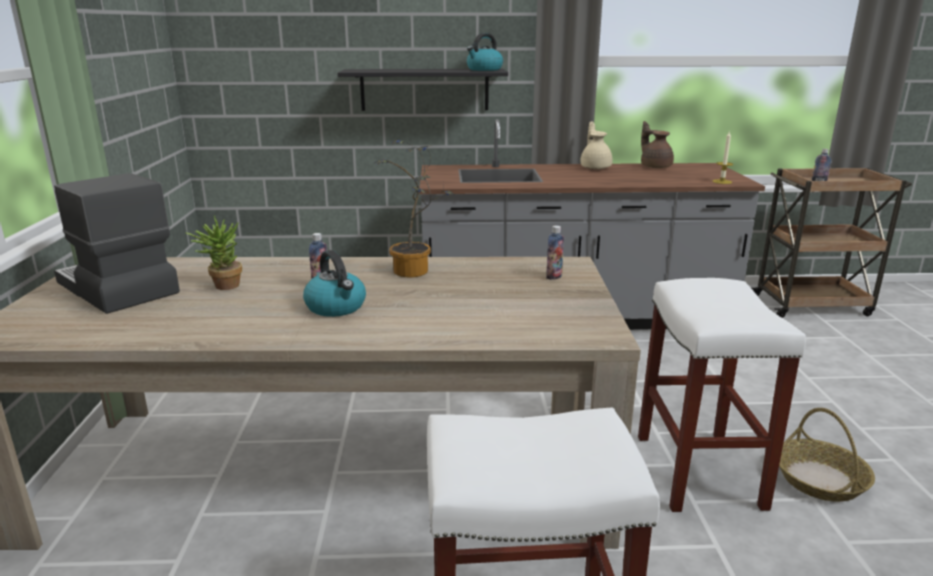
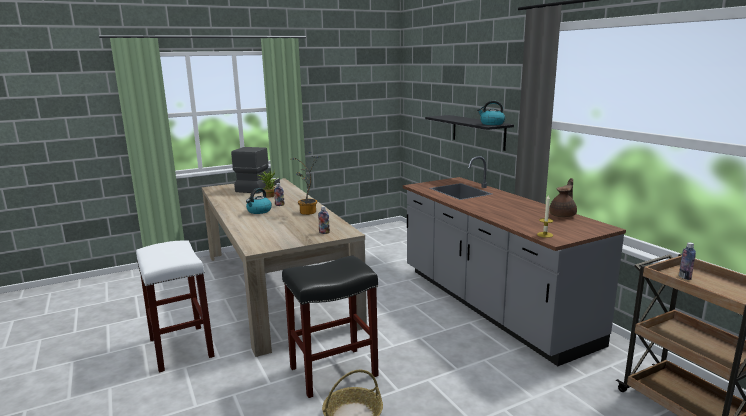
camera: 65 degrees right, 5 degrees down
beige teapot [580,121,613,169] -> none
white stool [638,278,806,512] -> black stool [282,255,379,398]

